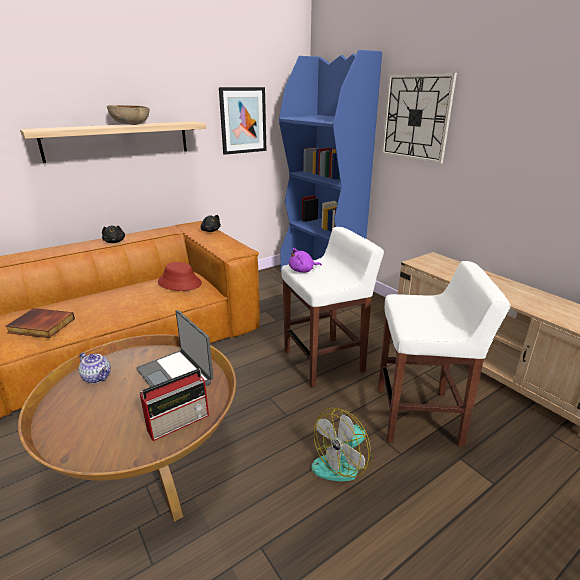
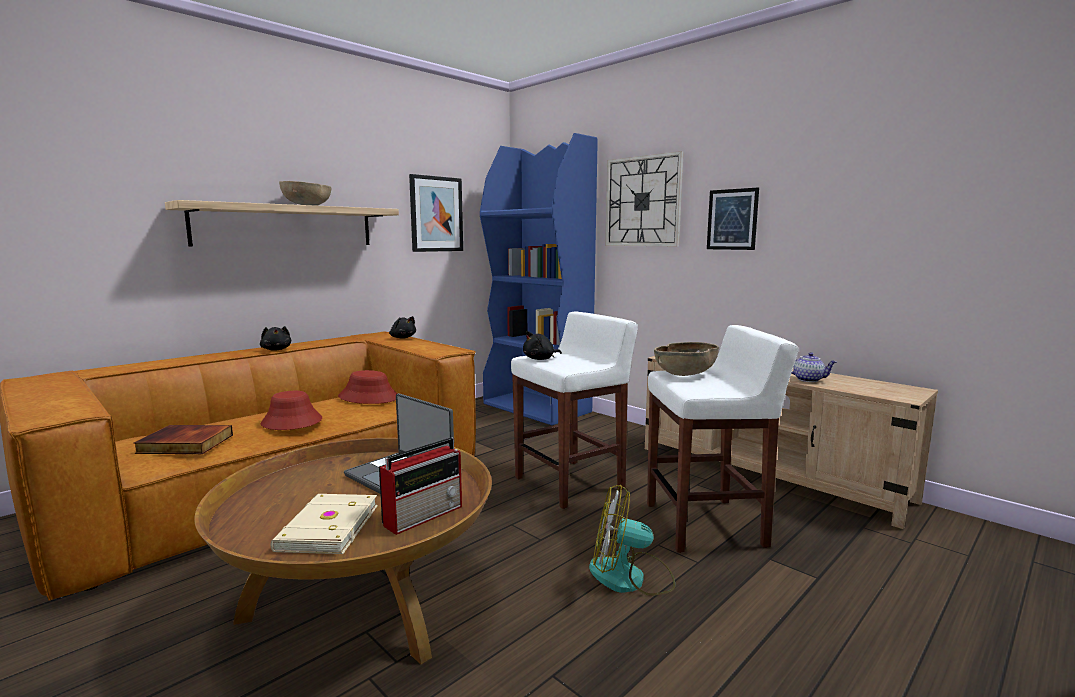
camera: 10 degrees left, 15 degrees down
teapot [79,353,111,383] -> teapot moved to [791,352,837,382]
purple plush toy [289,248,322,273] -> black plush toy [523,331,562,360]
fan [311,408,373,482] -> fan turned 60 degrees clockwise [589,485,675,596]
none -> red hat [261,391,322,430]
none -> beige book [271,494,378,554]
none -> brown bowl [654,342,719,376]
none -> picture [707,187,759,250]

